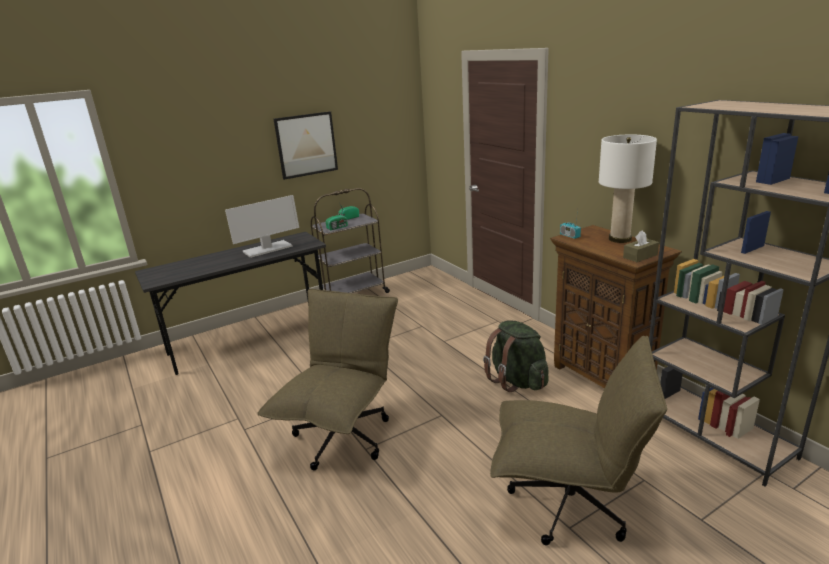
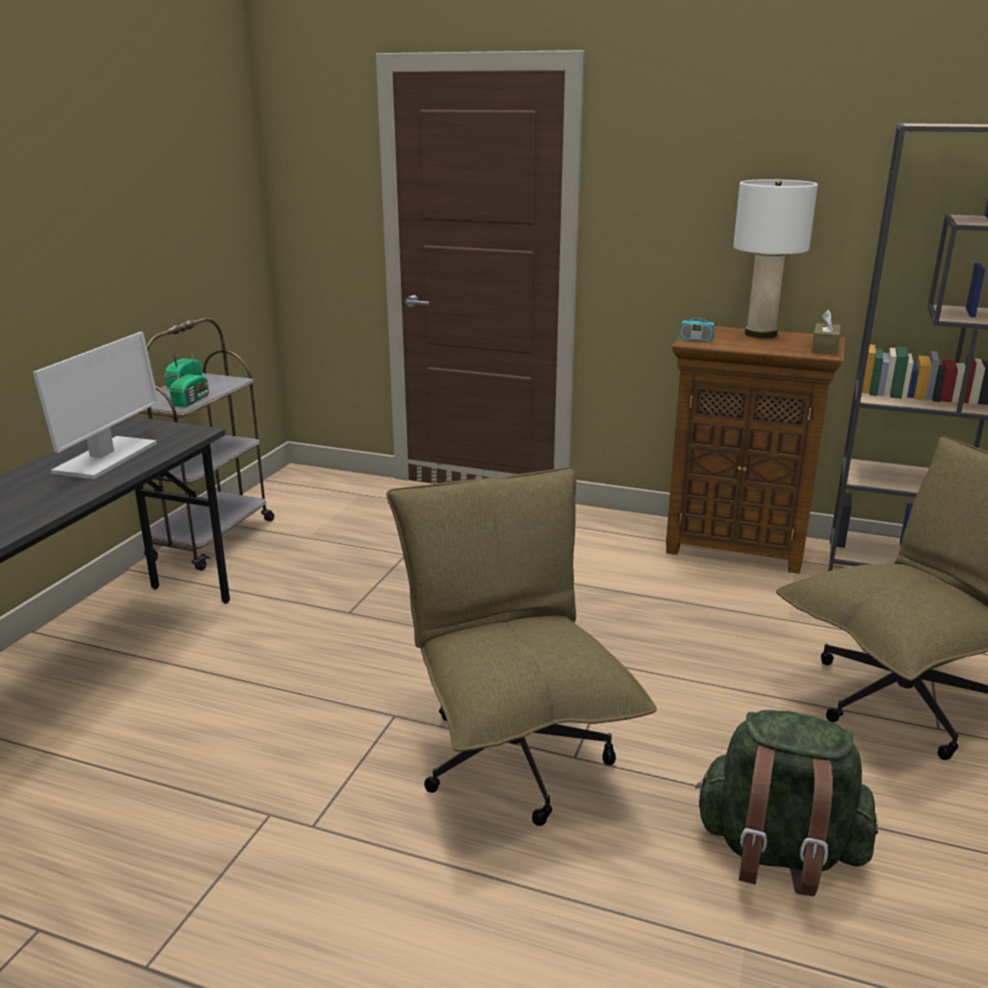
camera: 40 degrees left, 0 degrees up
picture [274,111,338,180] -> none
green backpack [483,320,548,392] -> green backpack moved to [695,710,878,896]

